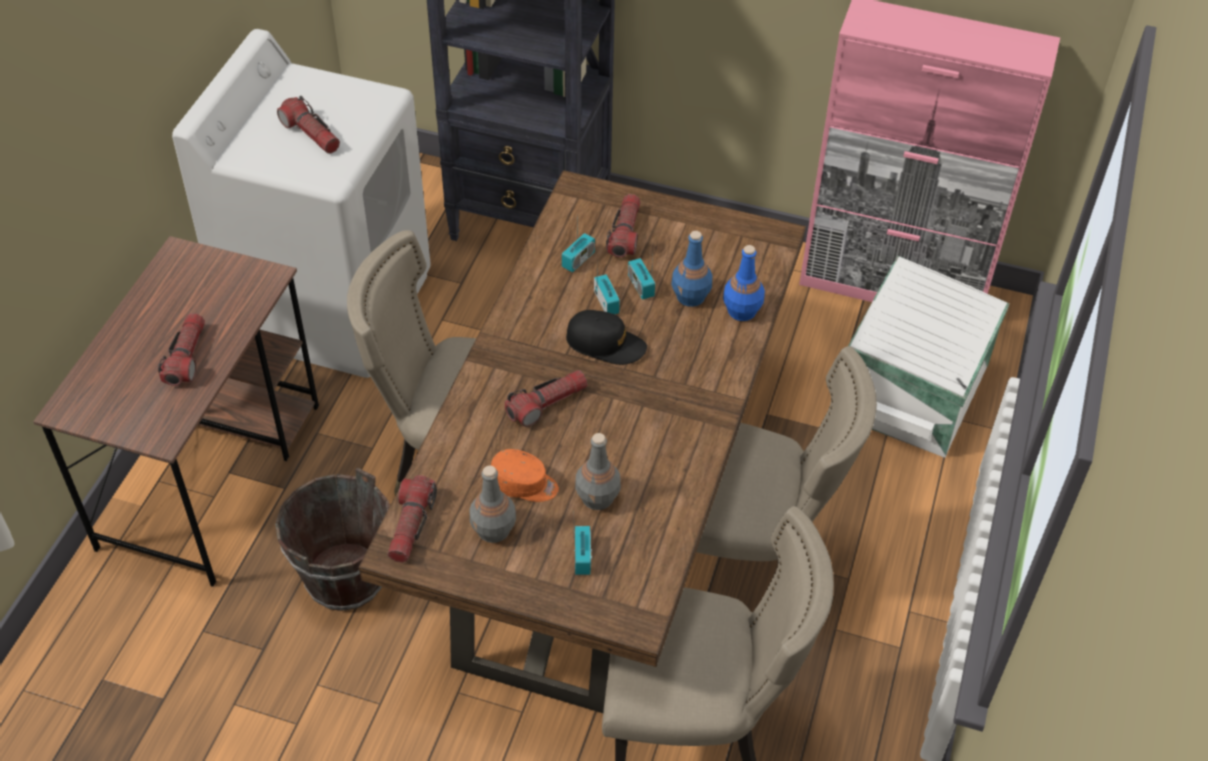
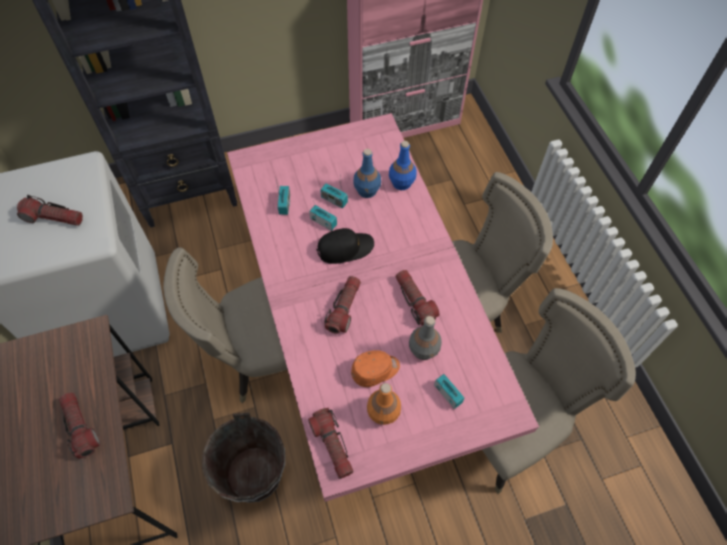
camera: 35 degrees left, 10 degrees up
brown dining table [358,170,806,713] -> pink dining table [227,113,539,502]
grey bottle [470,466,516,543] -> orange bottle [367,383,401,425]
flashlight [606,194,640,257] -> flashlight moved to [396,270,439,326]
white storage box [848,256,1010,458] -> none

